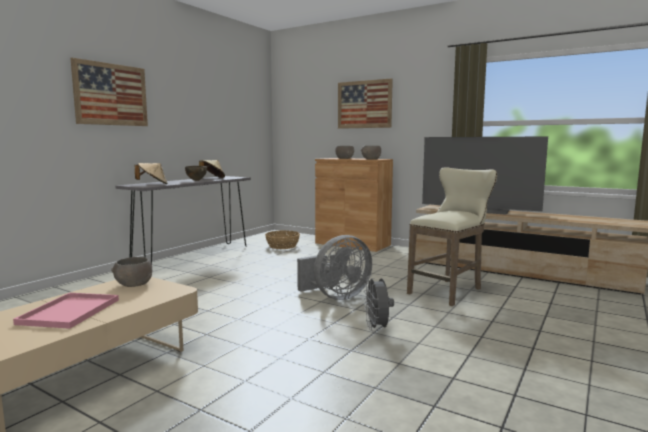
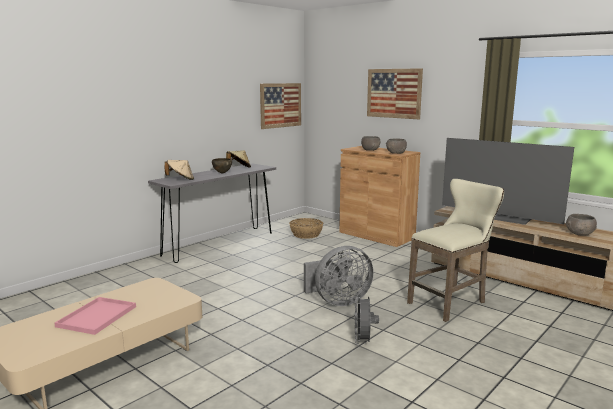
camera: 10 degrees right, 5 degrees up
picture [70,58,148,126] -> picture moved to [260,83,301,129]
grey bowl [111,257,152,287] -> grey bowl moved to [565,214,597,236]

